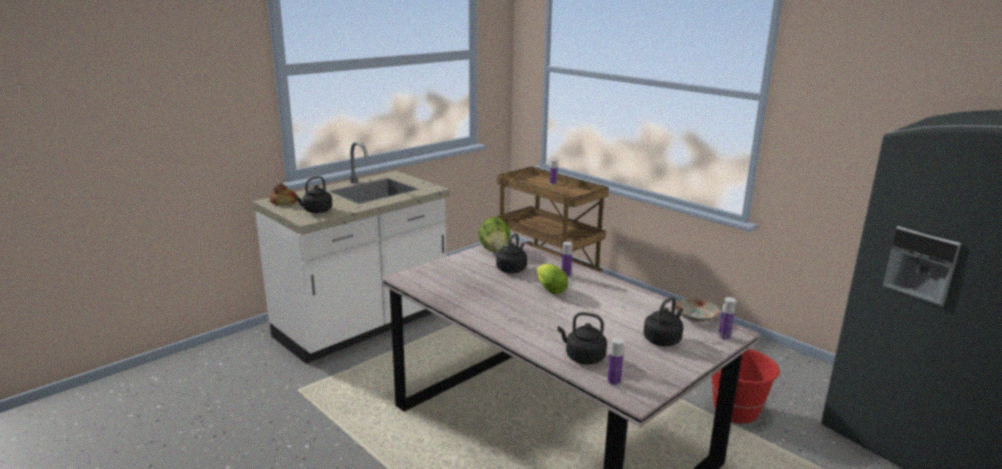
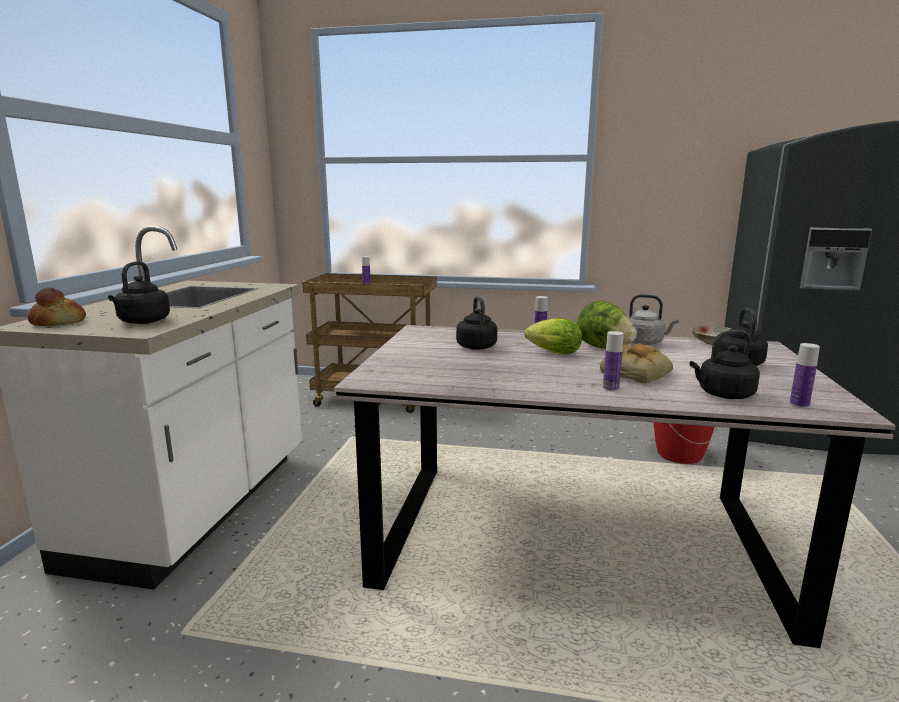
camera: 35 degrees left, 5 degrees down
lettuce [478,217,510,252] -> lettuce moved to [577,300,637,349]
bottle [718,297,736,340] -> bottle moved to [603,331,624,391]
none -> bread [600,343,673,384]
none -> grey kettle [628,294,679,345]

